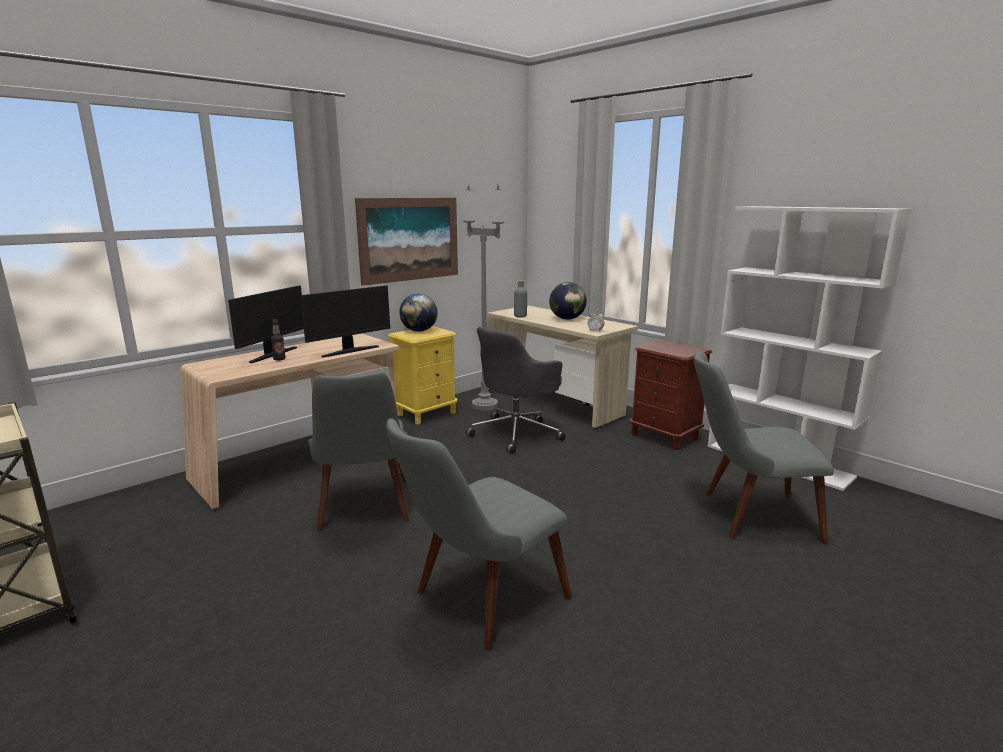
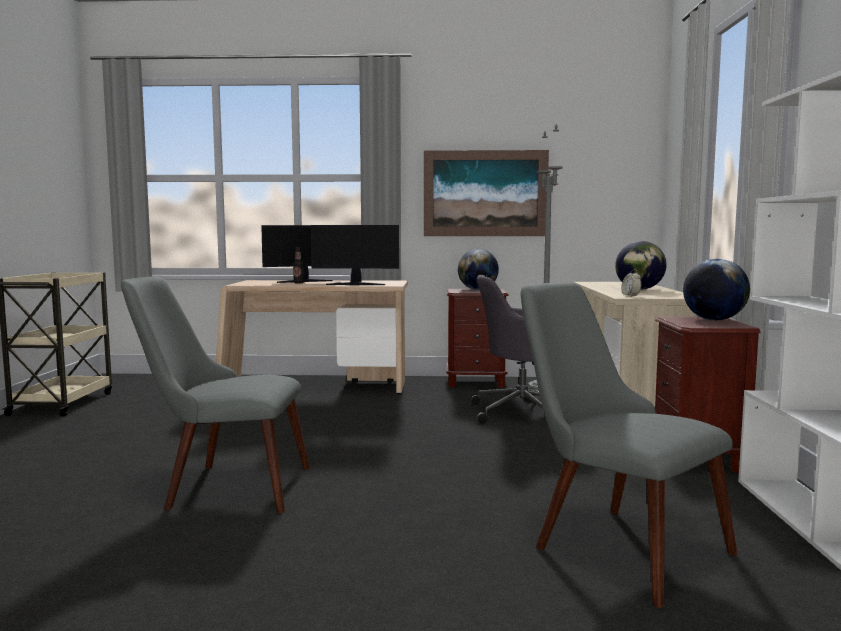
camera: 45 degrees right, 10 degrees down
grey chair [308,372,409,531] -> none
yellow nightstand [388,326,458,424] -> brown nightstand [446,289,509,388]
grey bottle [514,280,527,318] -> none
none -> globe [683,259,750,320]

